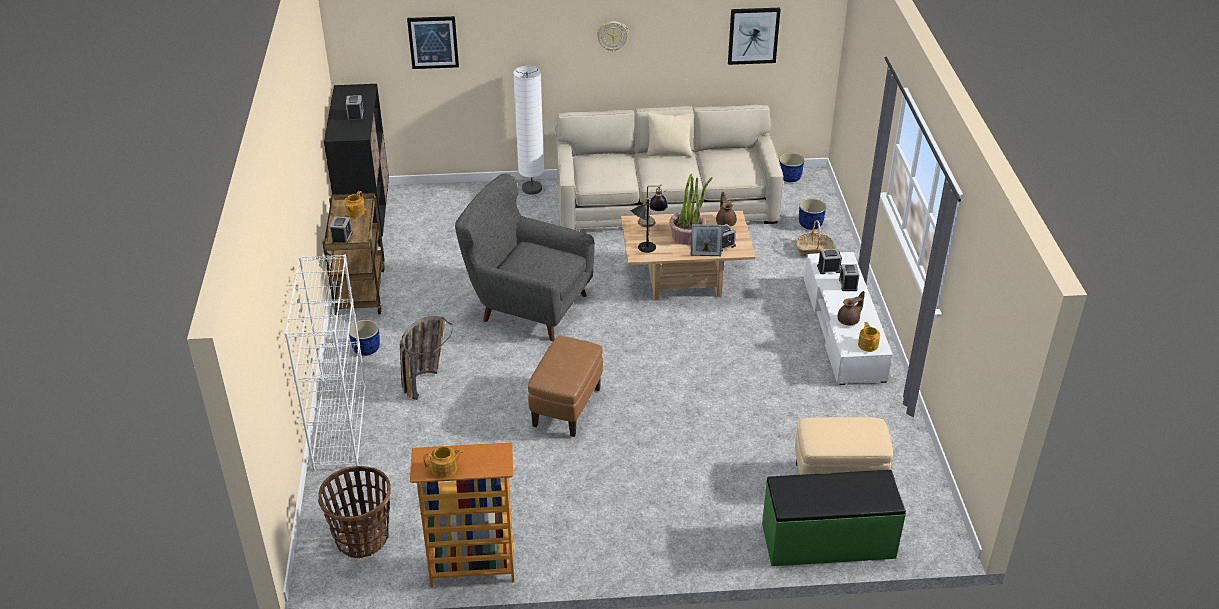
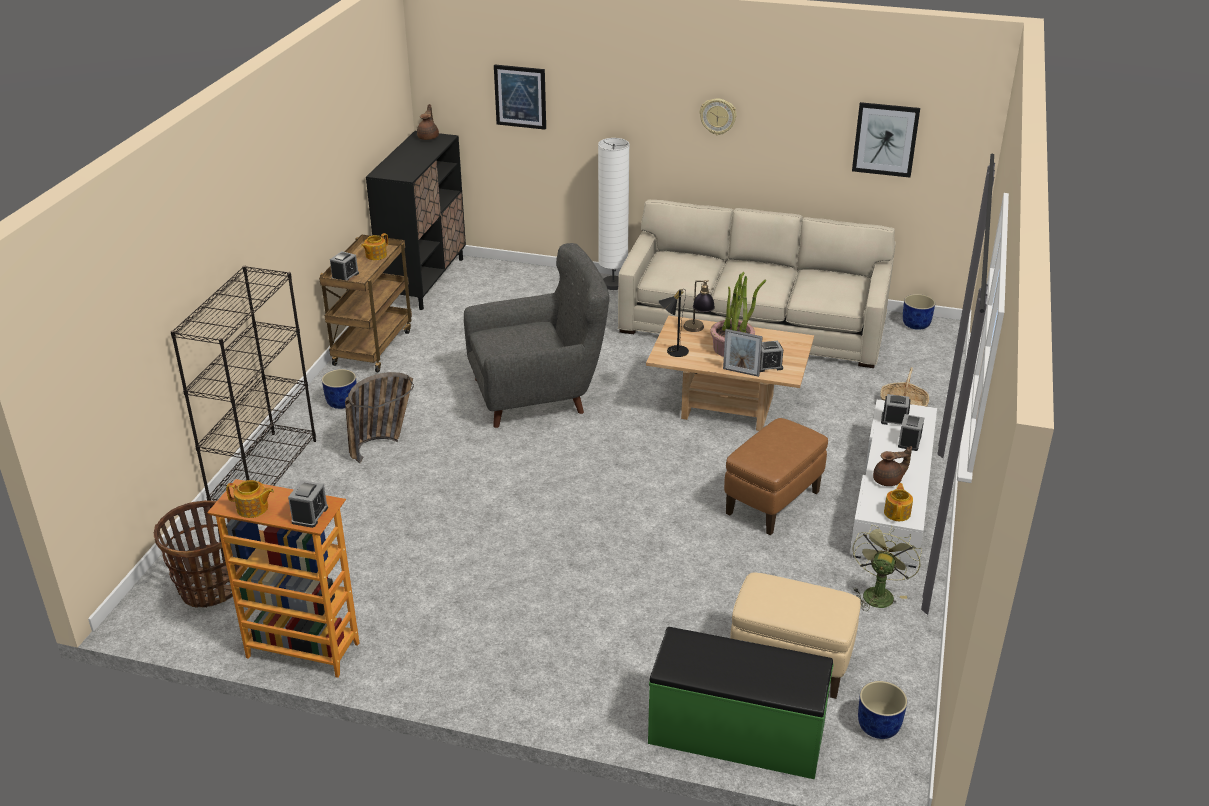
camera: 20 degrees right, 5 degrees down
white bookcase [284,254,367,471] -> black bookcase [171,266,316,508]
alarm clock [346,95,364,121] -> alarm clock moved to [288,480,328,528]
grey armchair [455,174,595,341] -> grey armchair turned 120 degrees clockwise [464,243,609,428]
brown ottoman [528,336,603,437] -> brown ottoman moved to [724,418,828,535]
beige pillow [647,113,694,157] -> none
brown teapot [716,192,737,226] -> brown teapot moved to [417,104,439,140]
blue planter [799,199,826,230] -> blue planter moved to [858,681,907,739]
none -> green fan [852,525,922,611]

